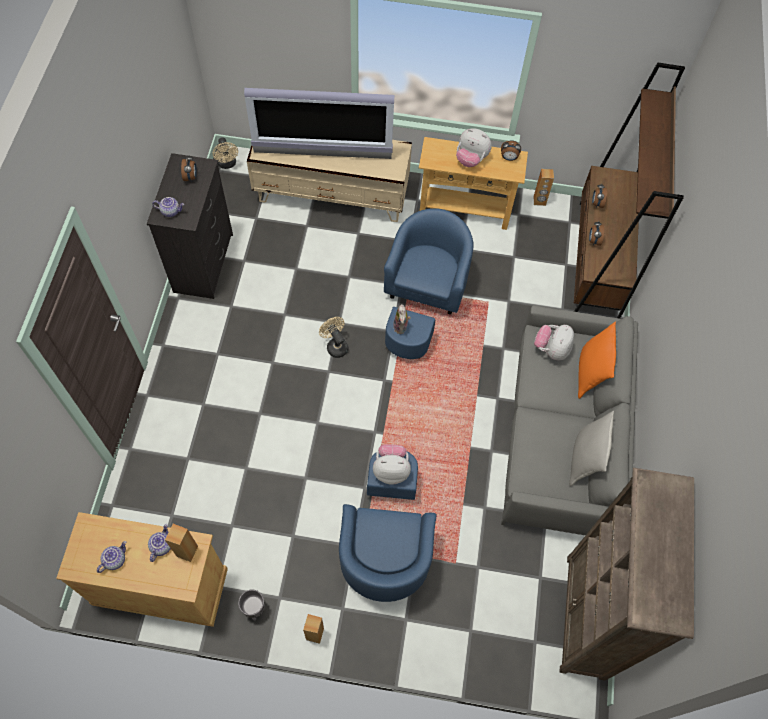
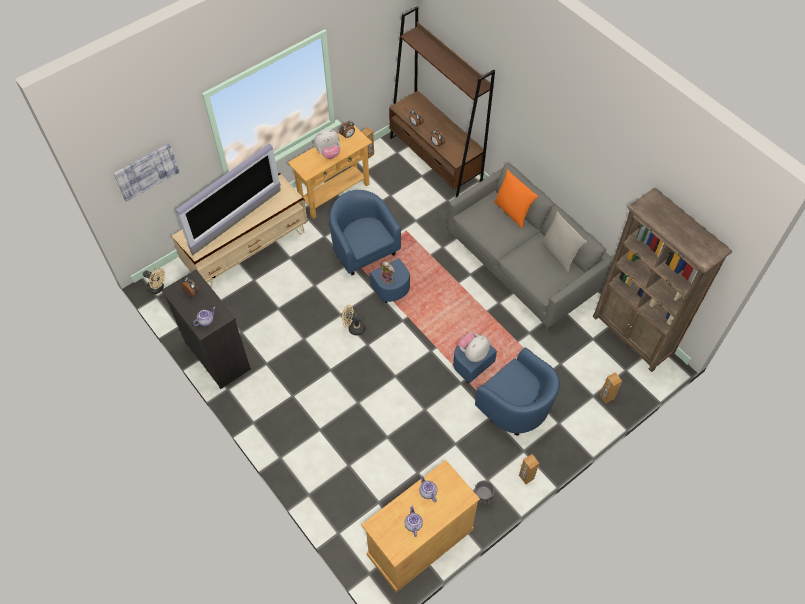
camera: 45 degrees left, 5 degrees down
brown speaker [165,524,198,562] -> brown speaker moved to [600,373,622,403]
plush toy [534,325,574,361] -> none
none -> picture [113,144,180,202]

